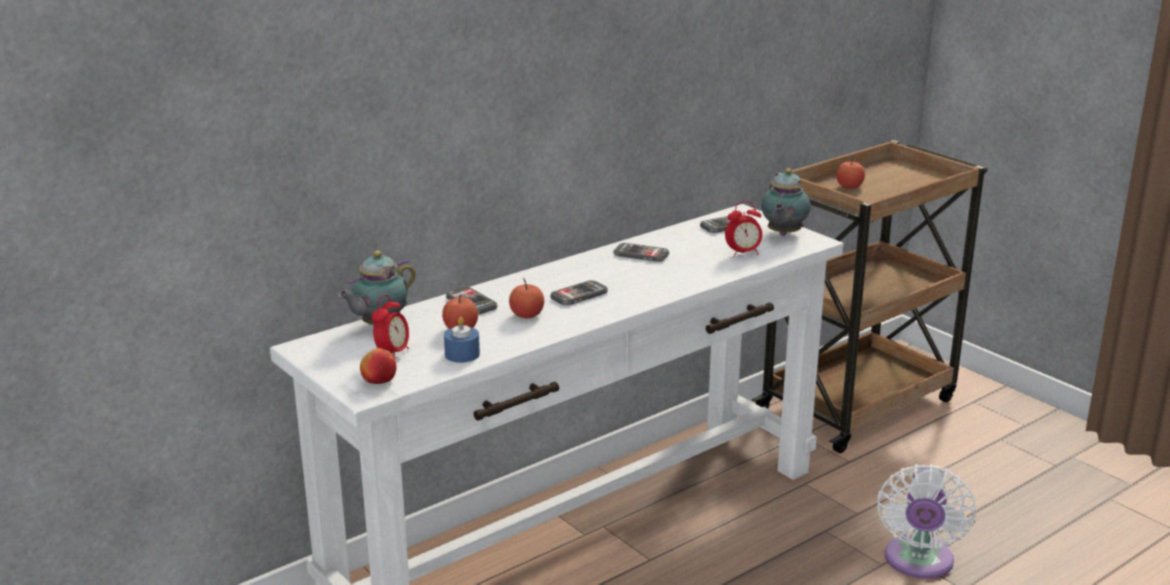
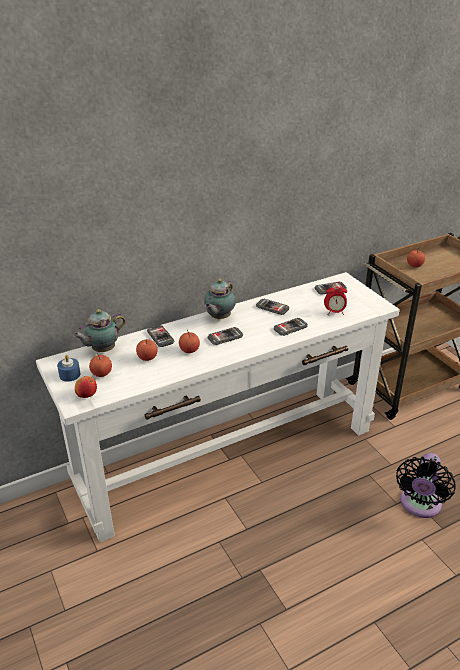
camera: 10 degrees right, 10 degrees up
alarm clock [371,294,409,357] -> apple [89,353,112,377]
blue candle [444,317,480,363] -> blue candle moved to [57,355,80,382]
teapot [761,168,811,236] -> teapot moved to [204,279,236,319]
white fan [877,464,976,579] -> black fan [396,453,456,518]
none -> phone [274,318,308,336]

